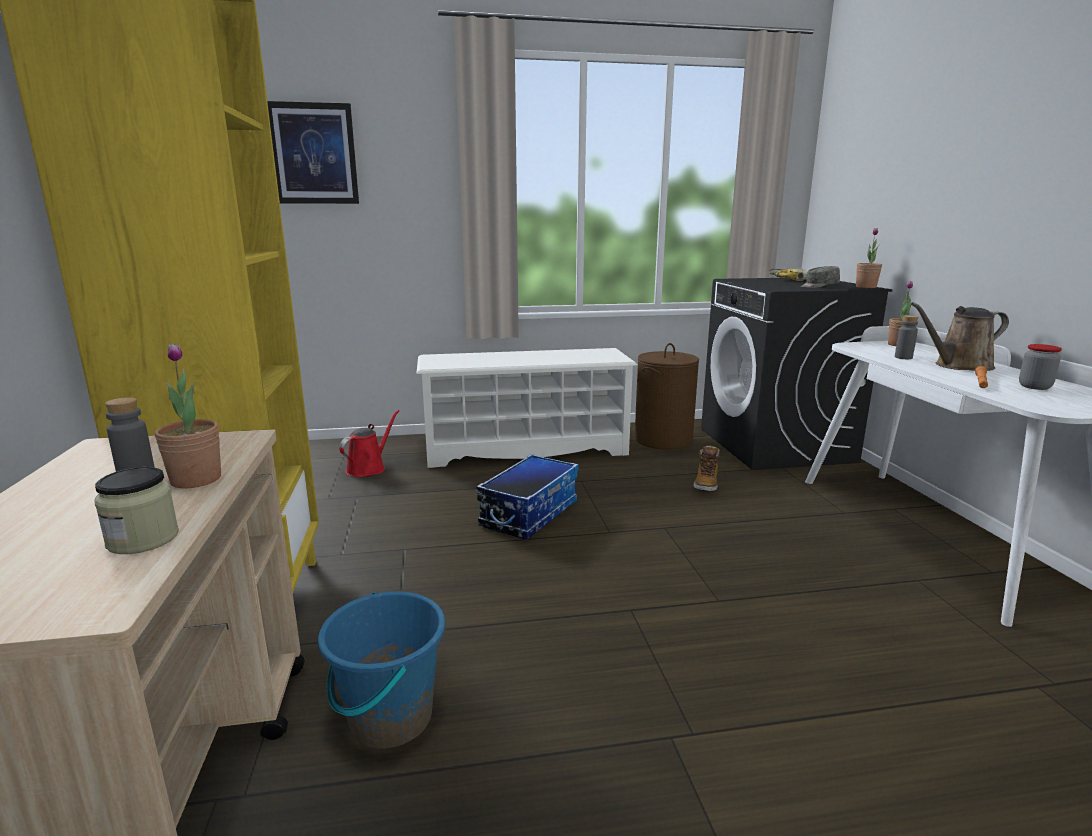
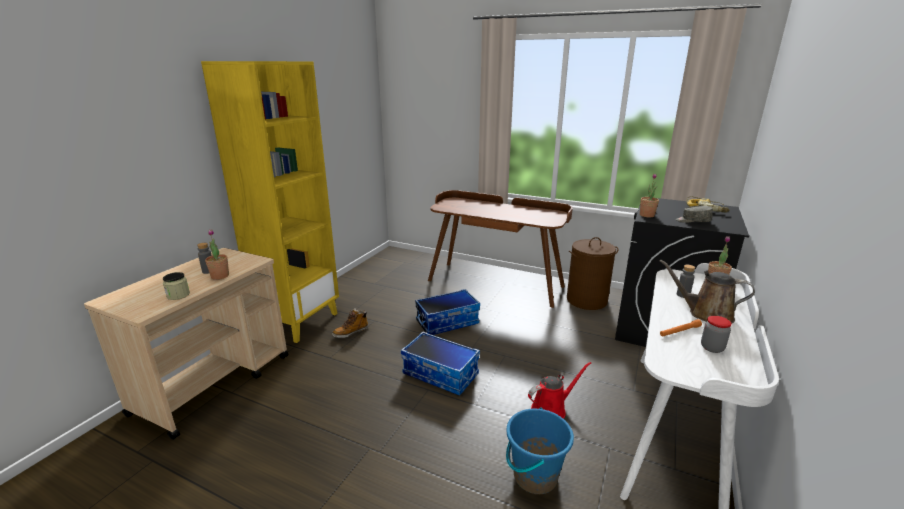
camera: 35 degrees right, 5 degrees up
picture [267,101,359,204] -> none
blue bucket [318,591,445,749] -> blue bucket moved to [506,407,574,494]
red watering can [339,410,399,477] -> red watering can moved to [528,362,591,419]
white shoe rack [416,348,638,468] -> brown desk [428,190,573,308]
boot [693,446,720,492] -> boot moved to [332,309,368,338]
potted plant [856,228,882,288] -> potted plant moved to [640,173,659,218]
none -> storage box [401,332,480,396]

